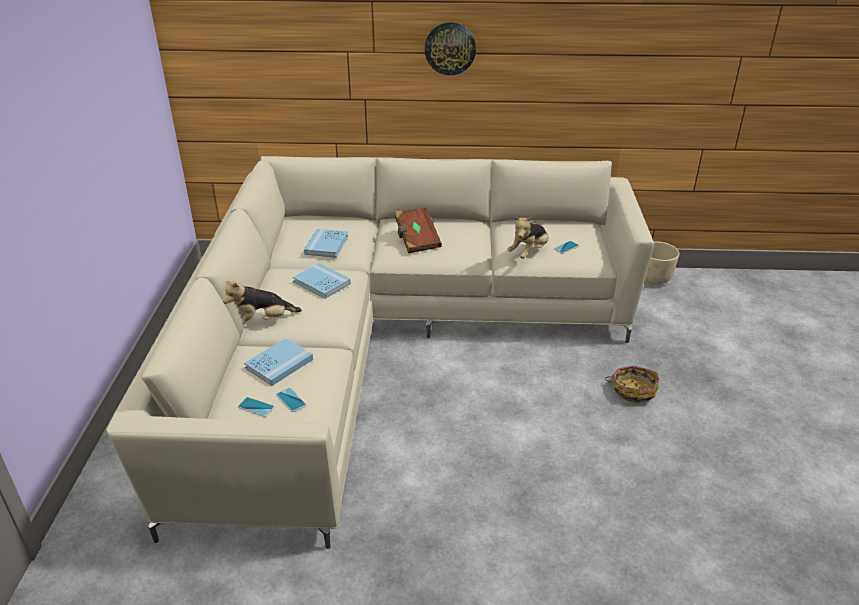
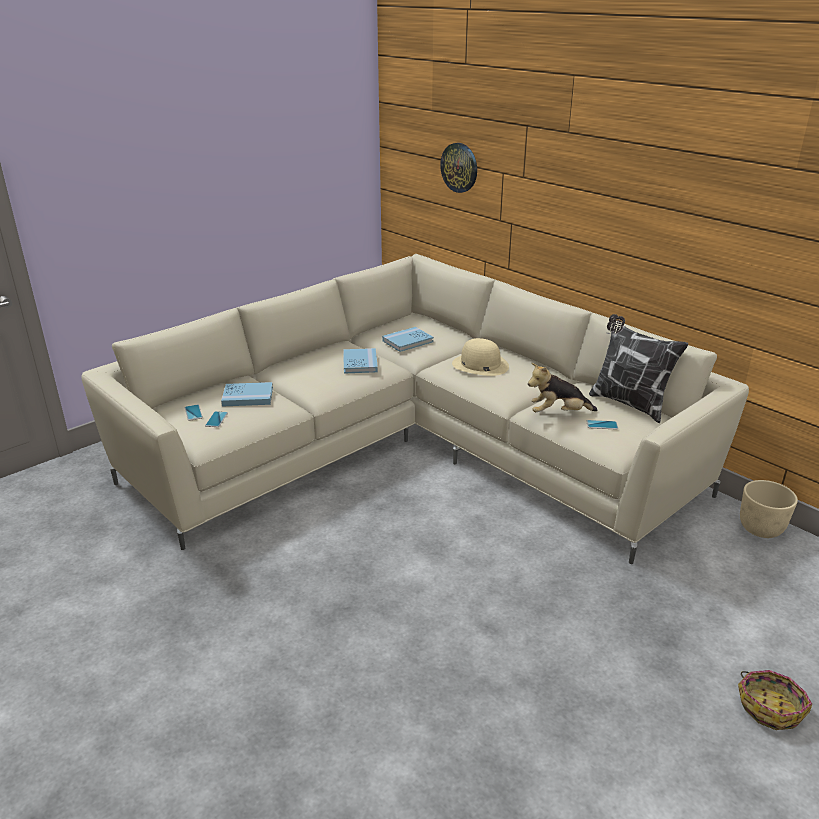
camera: 45 degrees right, 5 degrees down
plush toy [222,281,302,324] -> none
brown book [395,208,442,253] -> beige hat [452,338,509,376]
wall clock [425,22,476,75] -> wall clock moved to [440,143,477,193]
basket [605,366,659,403] -> basket moved to [738,670,812,730]
none -> pillow [589,314,688,423]

